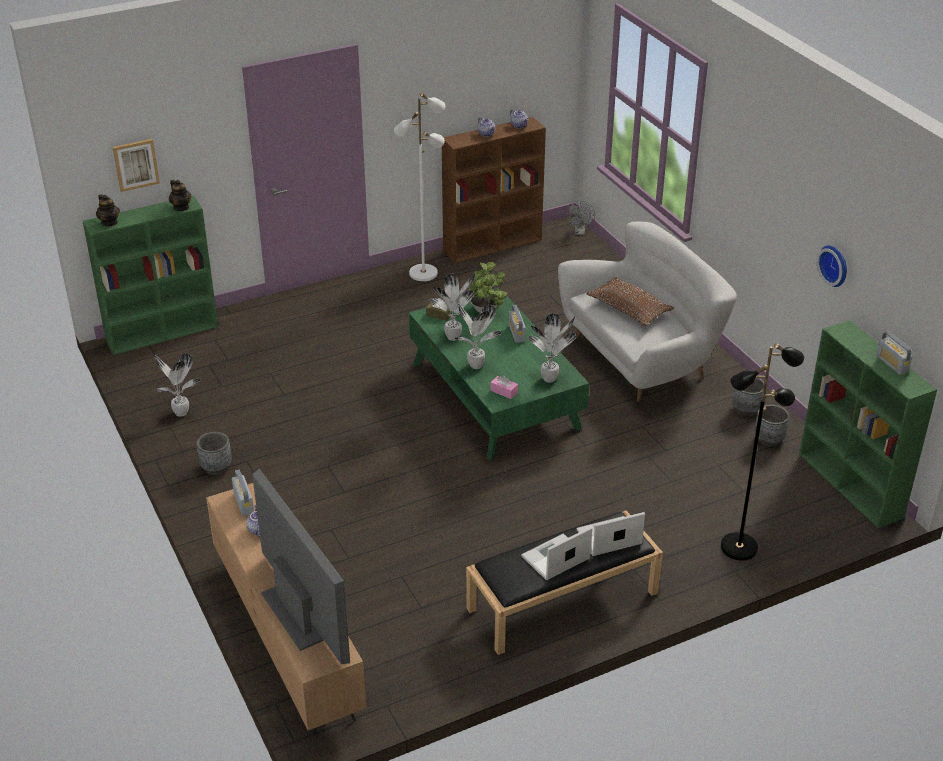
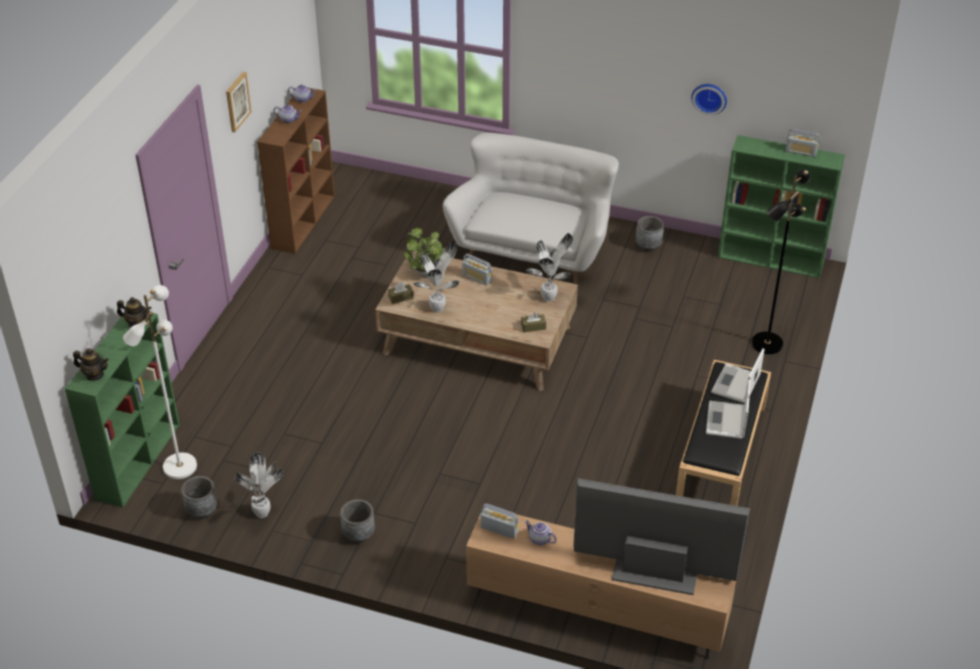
camera: 45 degrees left, 5 degrees up
picture [113,139,160,192] -> picture moved to [226,72,252,132]
white floor lamp [394,93,445,281] -> white floor lamp moved to [123,285,197,479]
green coffee table [409,288,589,460] -> brown coffee table [375,251,578,391]
potted plant [455,303,502,369] -> none
pink tissue box [490,375,518,399] -> brown tissue box [521,313,546,332]
grey fan [566,201,595,236] -> none
brown pillow [586,277,674,326] -> none
grey planter [754,404,789,447] -> grey planter moved to [181,476,217,519]

